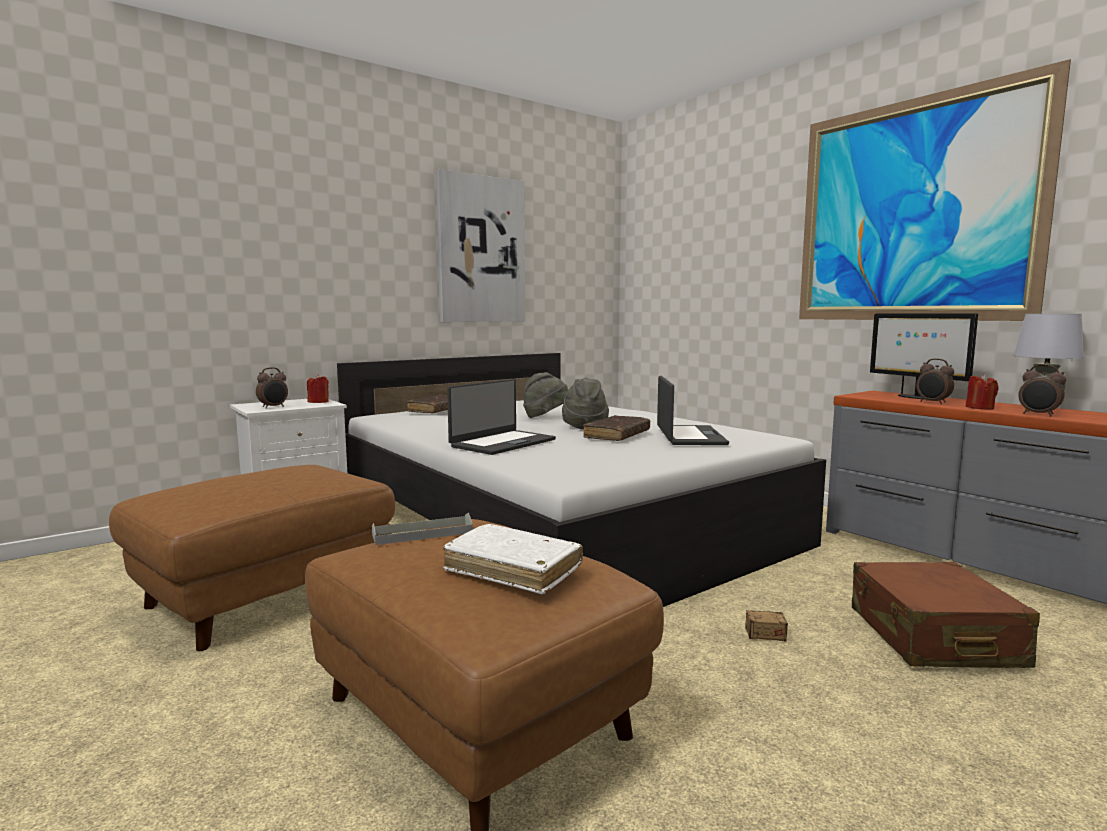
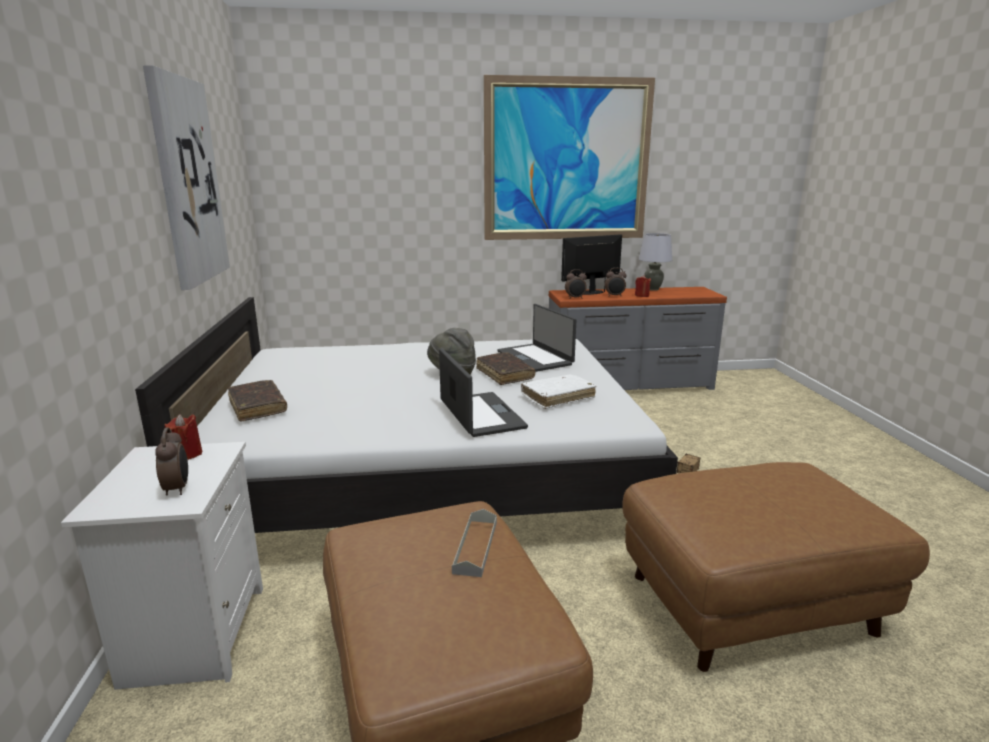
camera: 60 degrees left, 10 degrees up
grey tray [372,513,473,545] -> grey tray moved to [452,509,497,577]
white book [443,524,583,594] -> white book moved to [521,375,596,409]
grey hat [523,372,568,418] -> none
laptop [657,376,729,445] -> laptop turned 150 degrees counterclockwise [497,304,576,372]
brown suitcase [852,562,1040,668] -> none
monitor [870,313,978,400] -> monitor turned 150 degrees clockwise [561,234,622,295]
alarm clock [1018,365,1066,417] -> alarm clock moved to [565,269,587,299]

